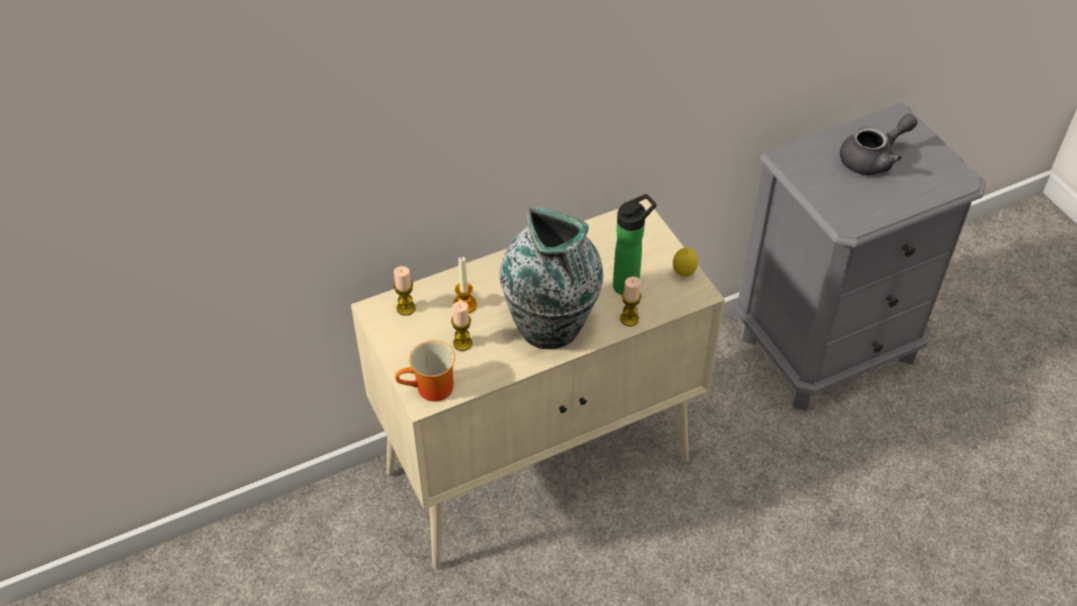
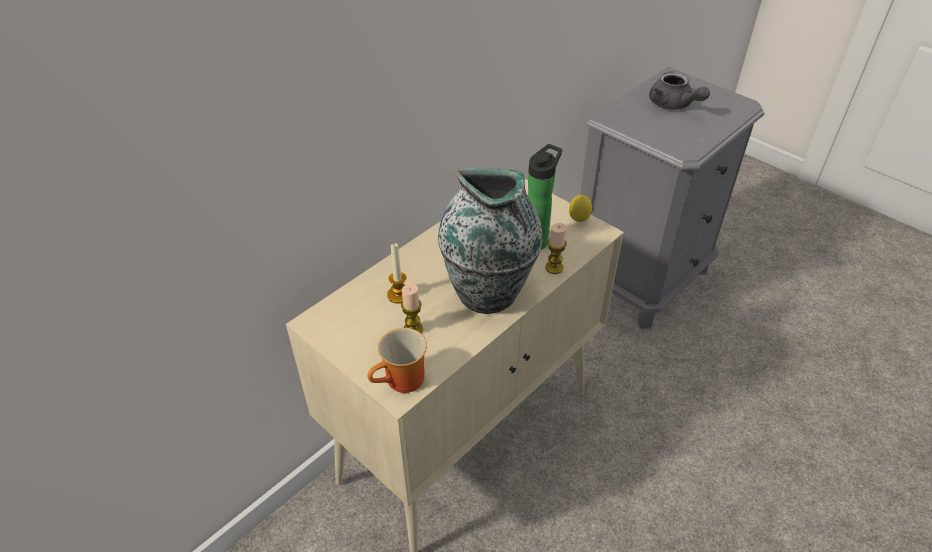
camera: 20 degrees left, 5 degrees down
candle [393,266,416,316] -> none
grey teapot [840,114,917,175] -> grey teapot turned 105 degrees clockwise [649,72,710,110]

